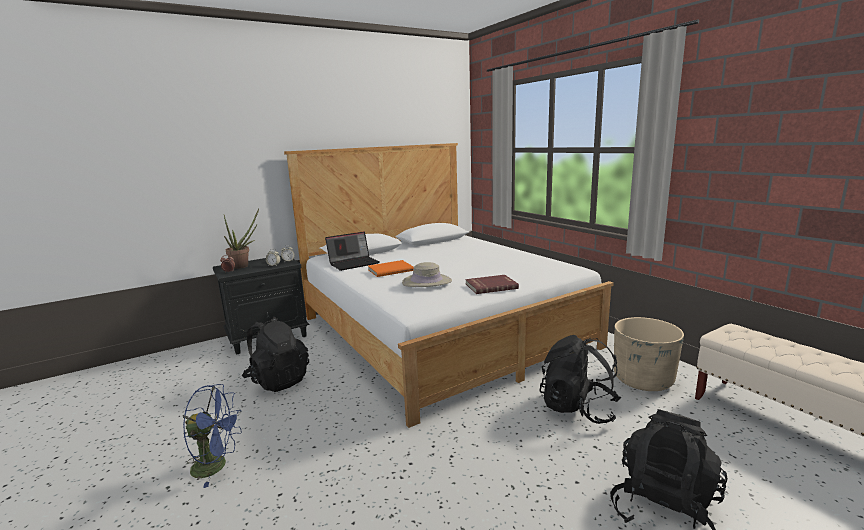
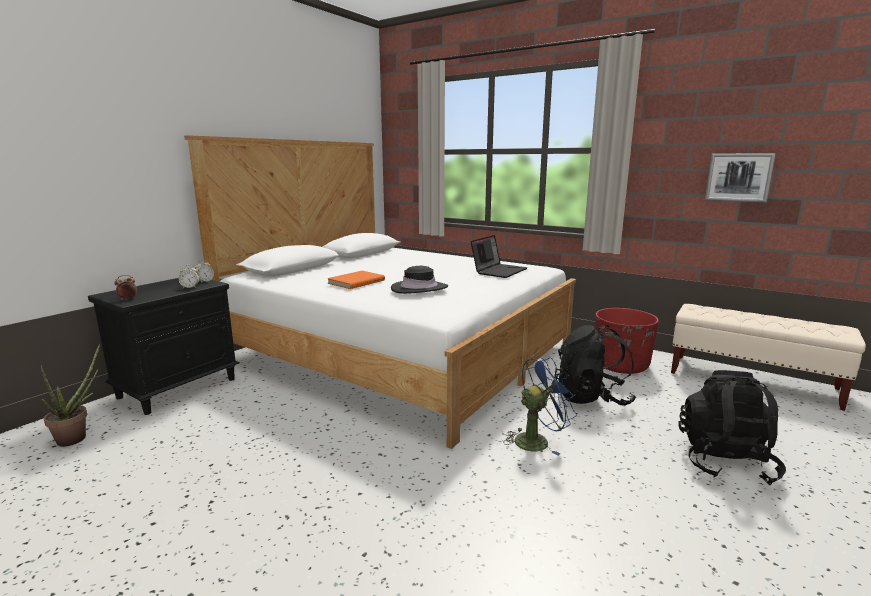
camera: 25 degrees left, 0 degrees up
blue fan [183,384,242,488] -> blue fan moved to [503,356,577,455]
potted plant [224,209,259,269] -> potted plant moved to [41,344,100,447]
black backpack [242,317,309,392] -> none
laptop [325,232,380,271] -> laptop moved to [471,235,527,278]
beige hat [402,262,452,287] -> black hat [391,266,448,294]
red book [465,275,519,294] -> none
beige planter [614,317,684,391] -> red planter [595,308,659,374]
none -> picture [705,153,775,203]

